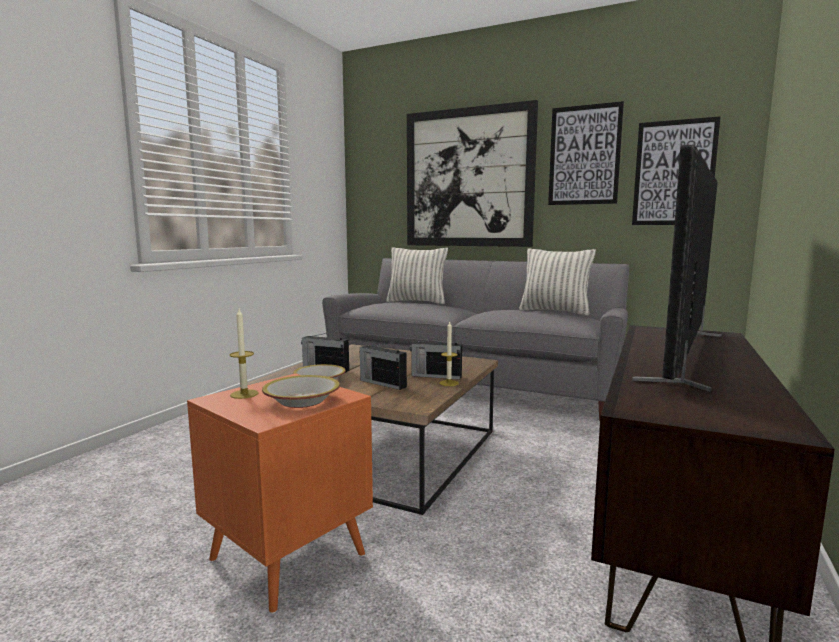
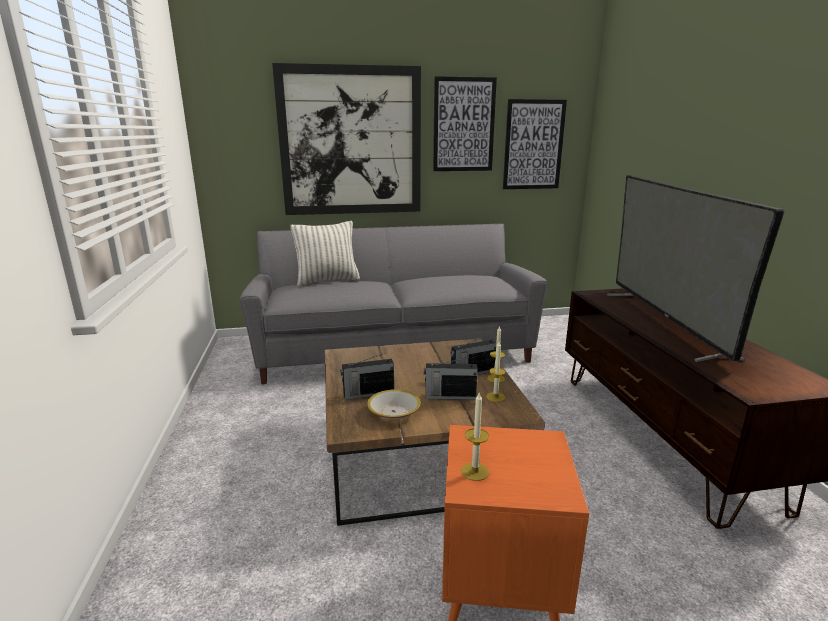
camera: 35 degrees left, 10 degrees up
bowl [262,375,340,408] -> none
pillow [519,248,596,316] -> none
none -> candle [486,342,506,402]

